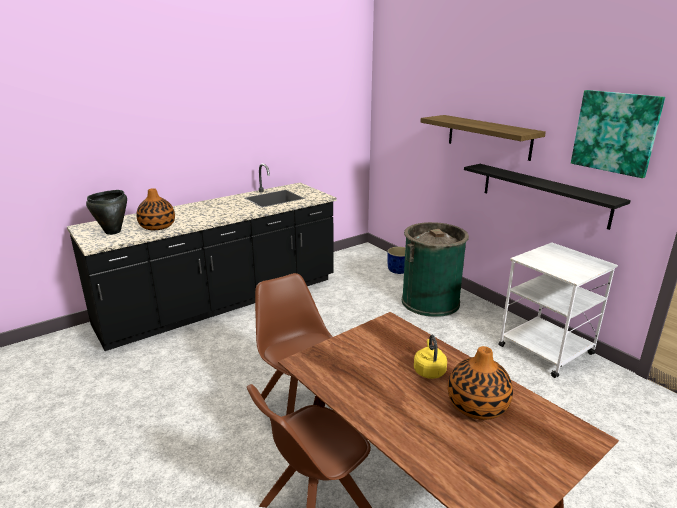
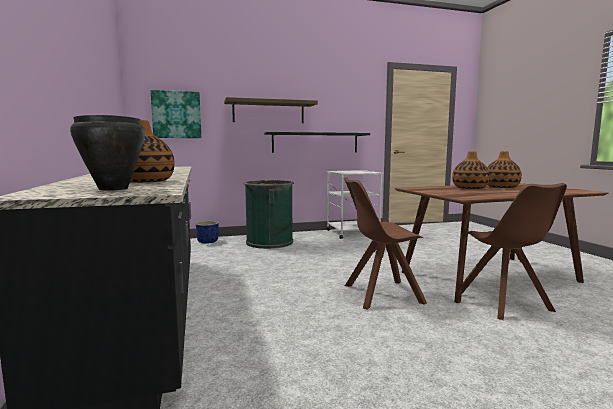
camera: 70 degrees left, 15 degrees down
yellow kettle [414,335,447,379] -> vase [452,151,490,189]
picture [571,90,665,178] -> picture moved to [151,90,201,138]

